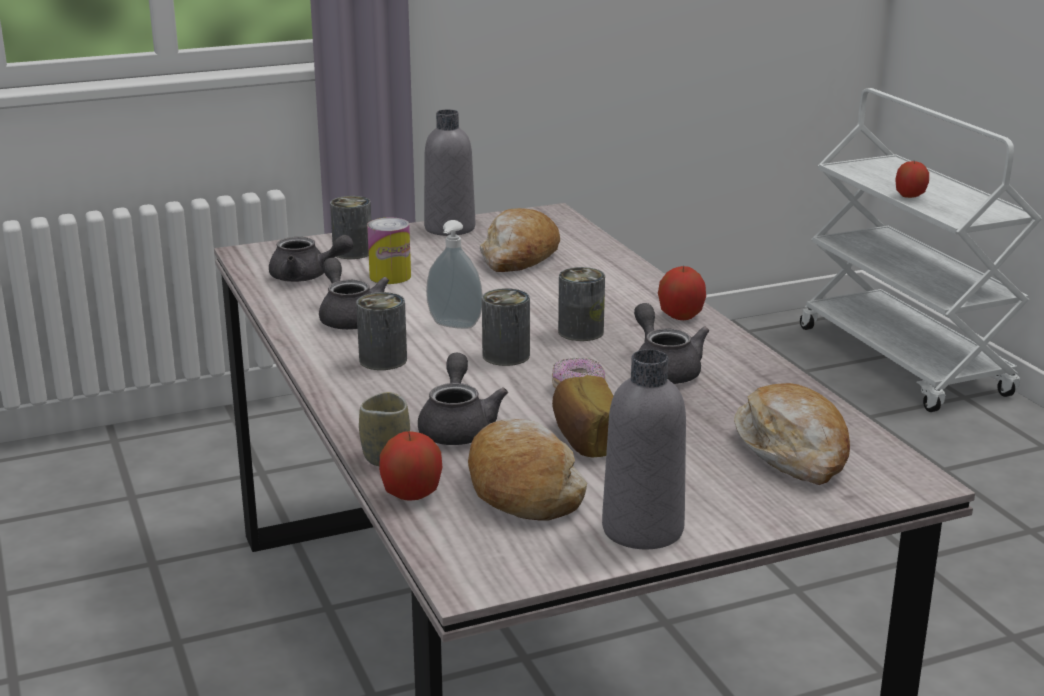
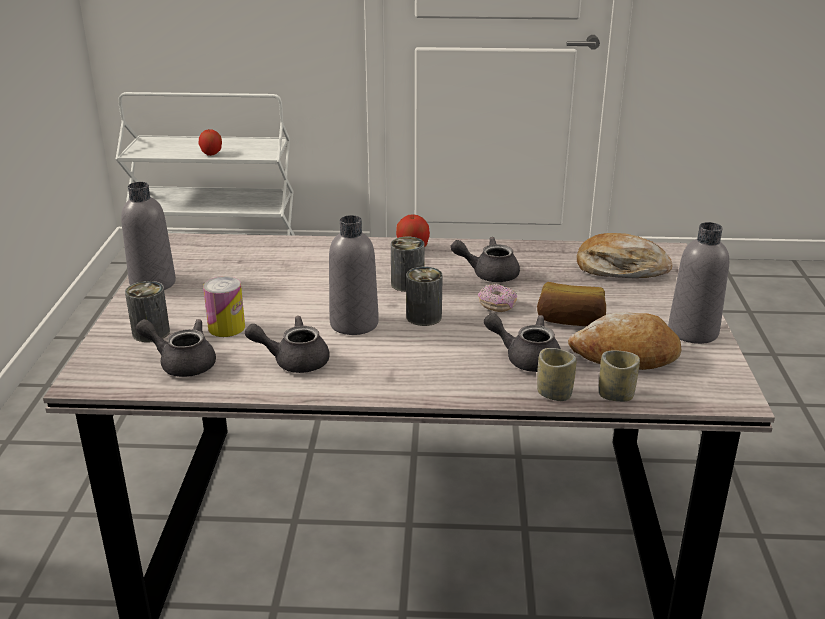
camera: 65 degrees left, 5 degrees up
grey teapot [269,235,354,282] -> grey teapot turned 105 degrees counterclockwise [136,319,216,377]
can [356,292,407,370] -> none
apple [379,431,443,500] -> cup [599,350,640,402]
soap dispenser [426,220,483,329] -> grey bottle [329,215,379,335]
bread [480,208,560,272] -> none

